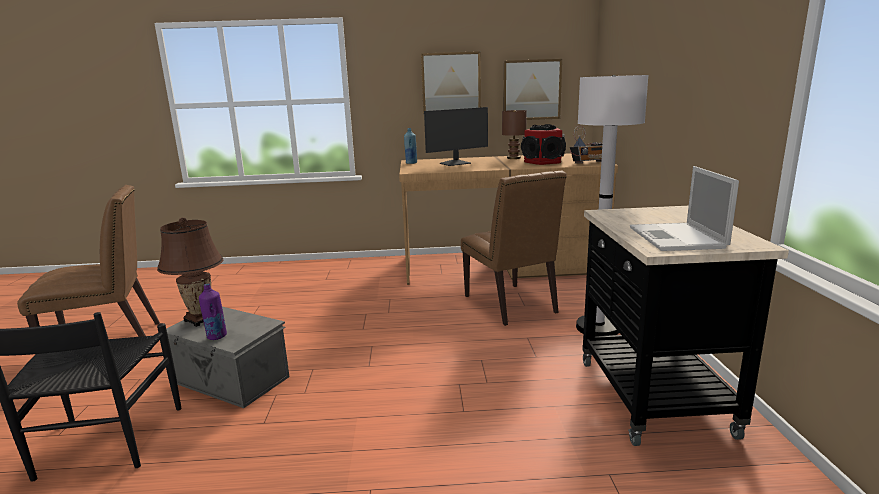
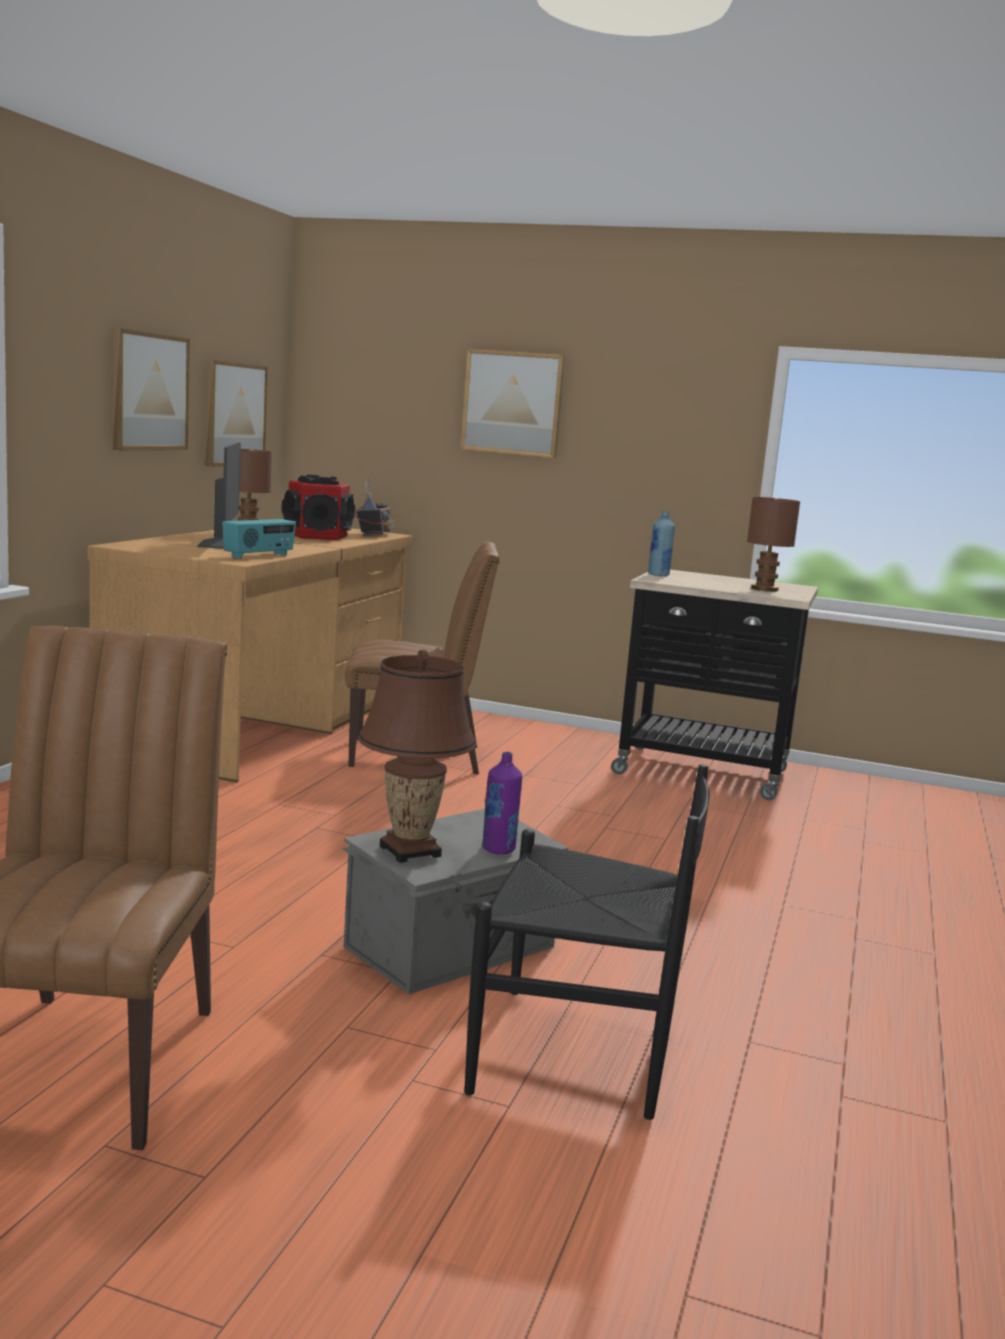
camera: 70 degrees left, 5 degrees down
blue bottle [404,128,417,164] -> blue bottle moved to [648,511,675,576]
white floor lamp [576,75,648,336] -> none
laptop [630,166,739,251] -> brown table lamp [747,497,800,592]
none -> radio [222,519,296,559]
none -> picture [461,349,565,458]

